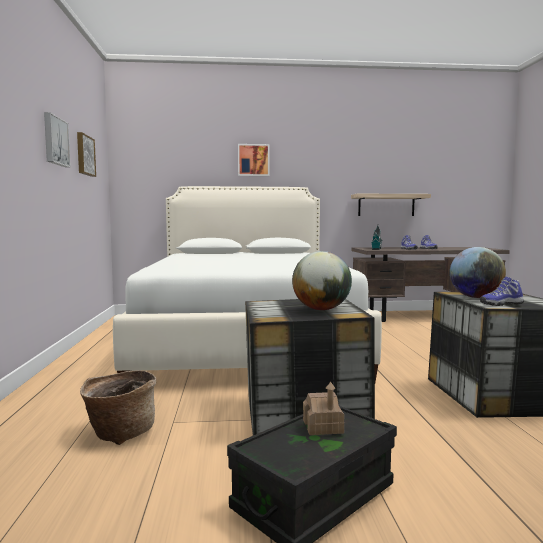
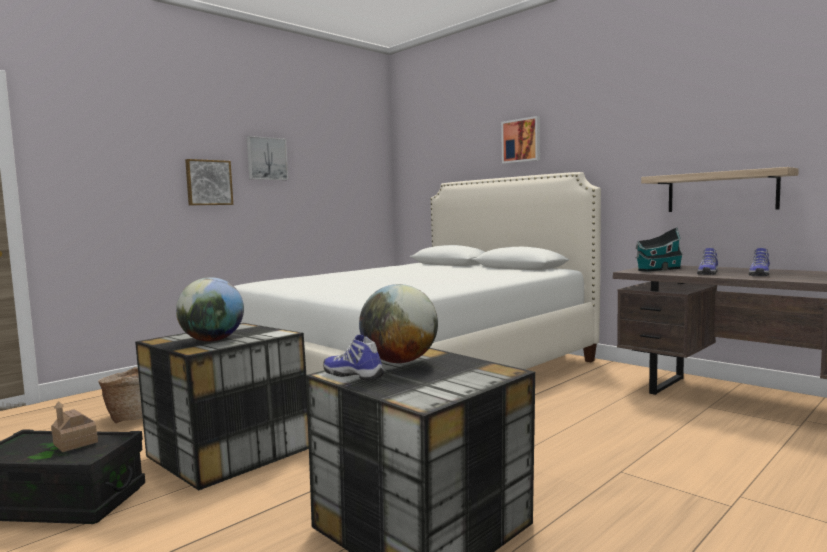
camera: 50 degrees right, 0 degrees up
picture [77,132,96,177] -> picture moved to [185,159,233,205]

